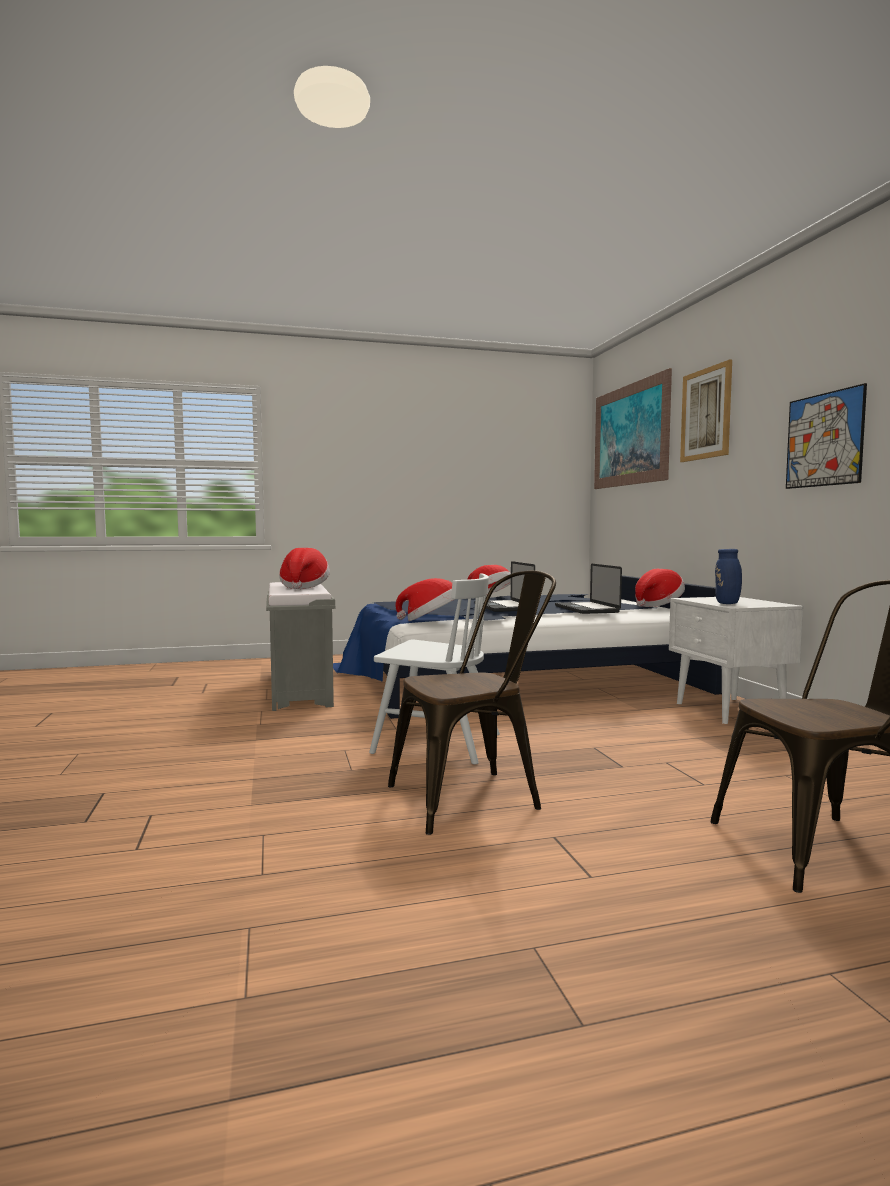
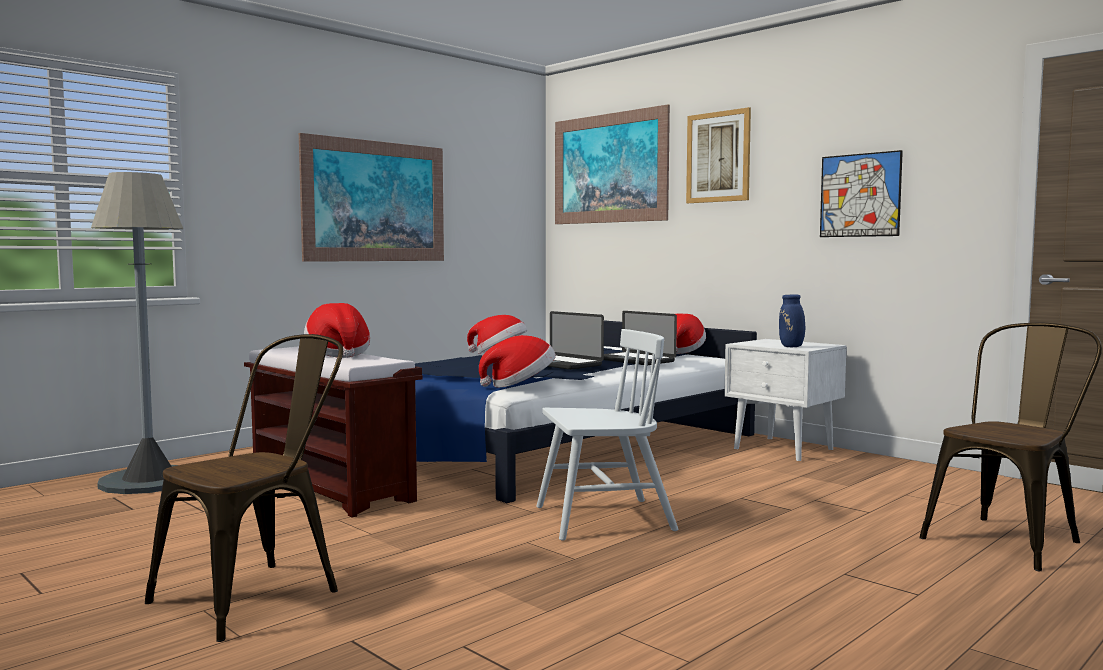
camera: 30 degrees left, 0 degrees up
grey bench [266,582,335,711] -> brown bench [244,346,423,517]
brown chair [388,570,556,835] -> brown chair moved to [145,334,343,642]
none -> grey floor lamp [91,172,183,494]
none -> picture [299,133,444,262]

